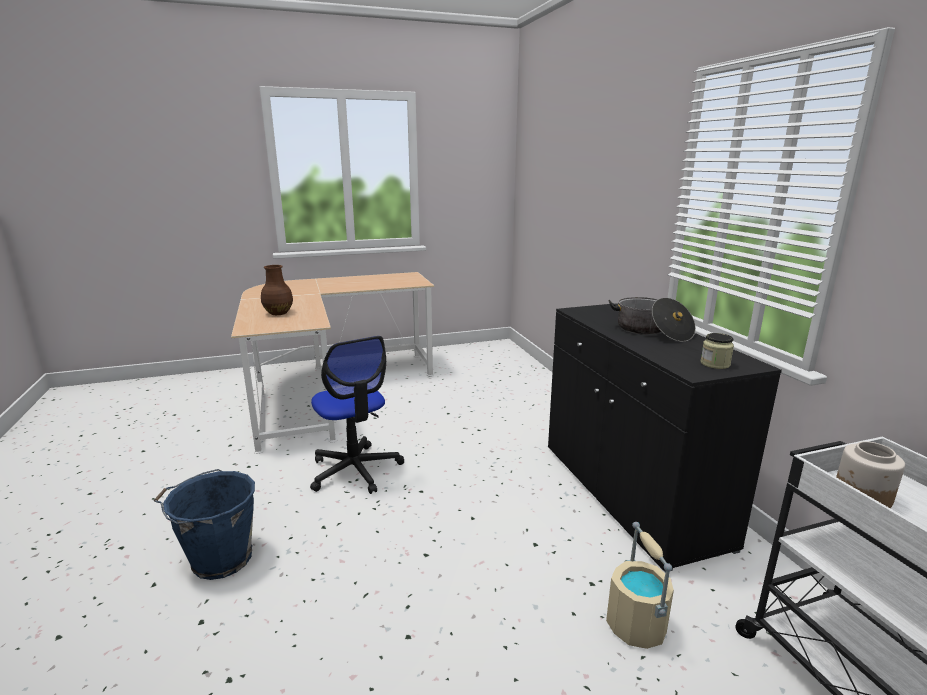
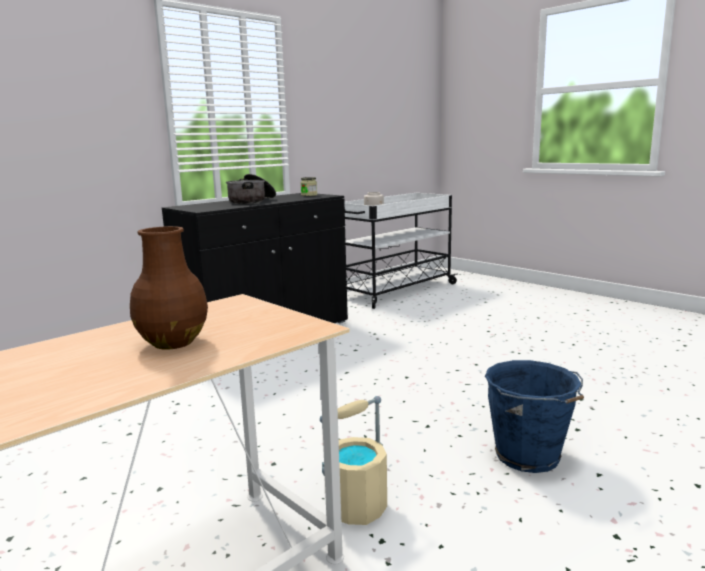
camera: 115 degrees left, 5 degrees down
office chair [310,336,404,494] -> none
beige bucket [606,522,674,649] -> beige bucket moved to [320,396,387,525]

